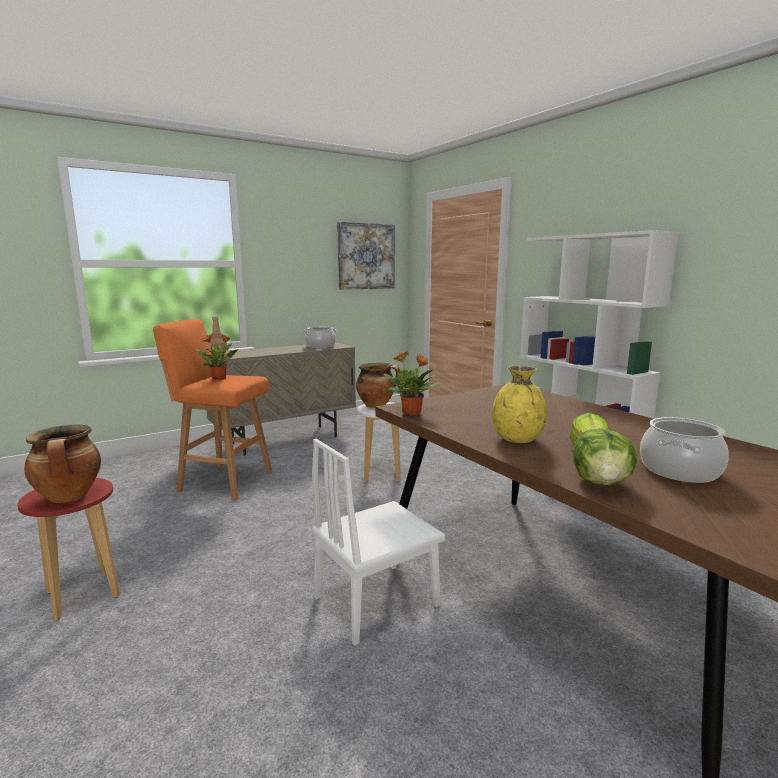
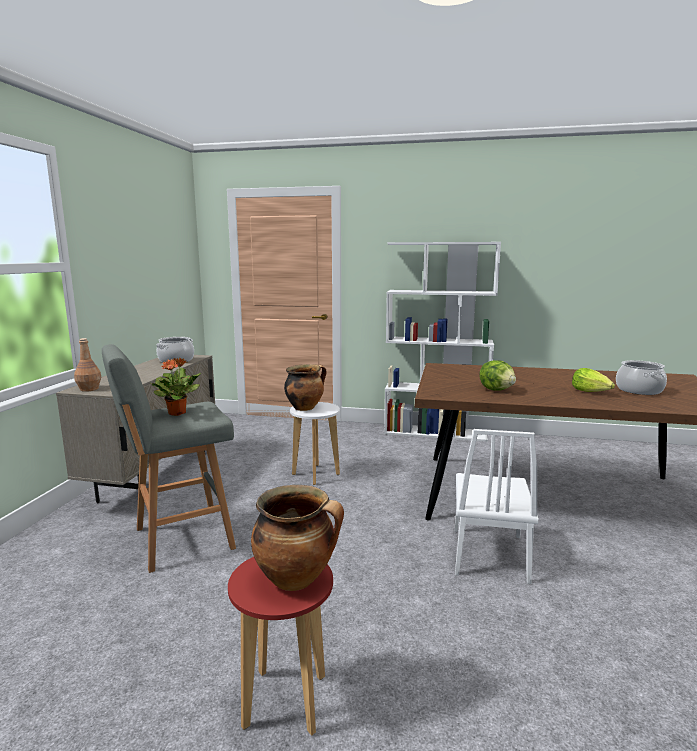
camera: 45 degrees left, 0 degrees up
orange stool [153,319,272,501] -> grey stool [102,344,236,573]
picture [337,222,395,290] -> none
potted plant [384,351,440,415] -> none
yellow vase [492,366,547,443] -> none
lettuce [573,428,637,486] -> lettuce moved to [479,360,516,391]

